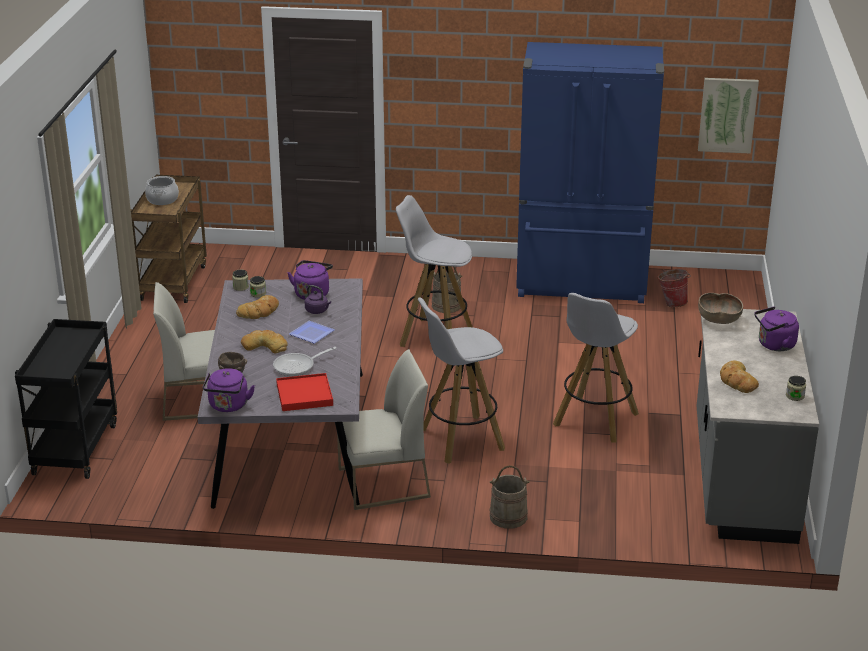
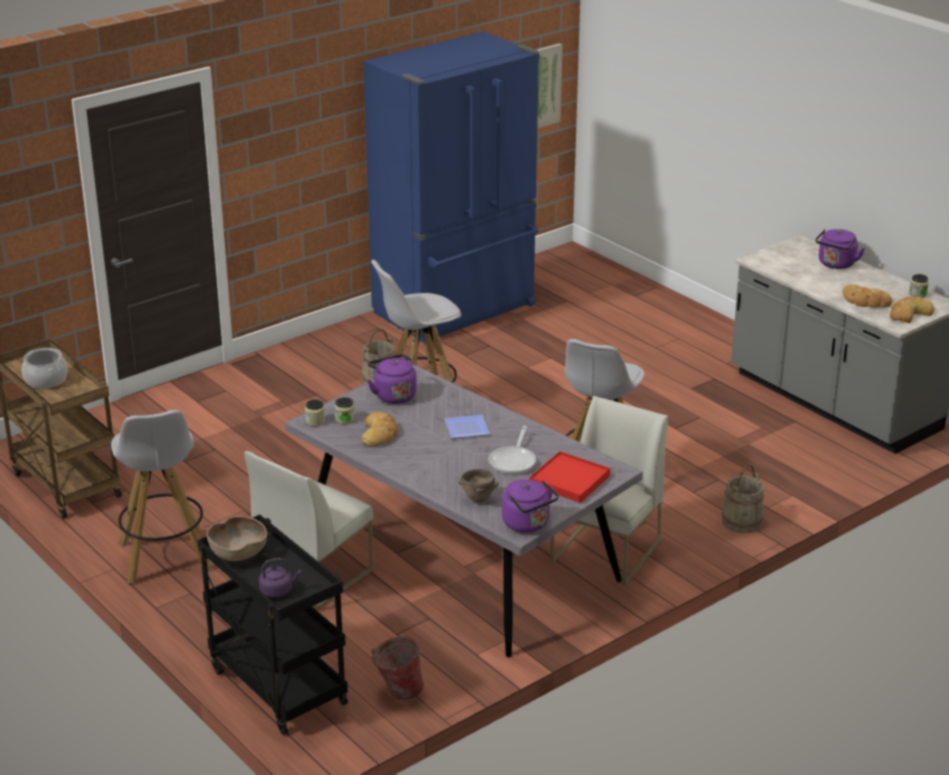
camera: 45 degrees left, 0 degrees up
bread [241,330,288,354] -> bread moved to [890,297,935,323]
purple kettle [305,285,331,314] -> purple kettle moved to [259,558,301,598]
white stool [553,293,639,443] -> white stool moved to [111,410,212,584]
bucket [657,269,691,307] -> bucket moved to [371,637,424,700]
brown bowl [698,293,743,324] -> brown bowl moved to [207,516,267,561]

